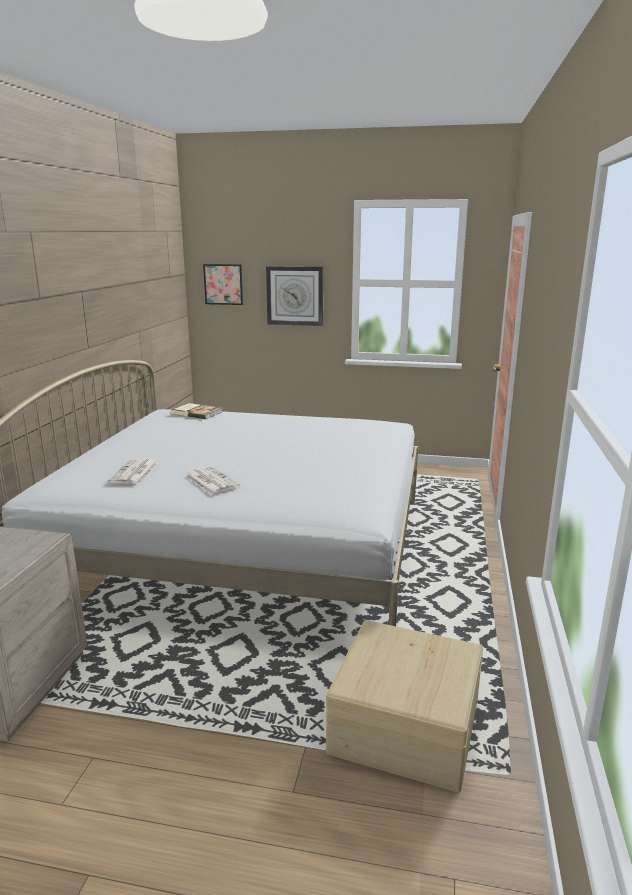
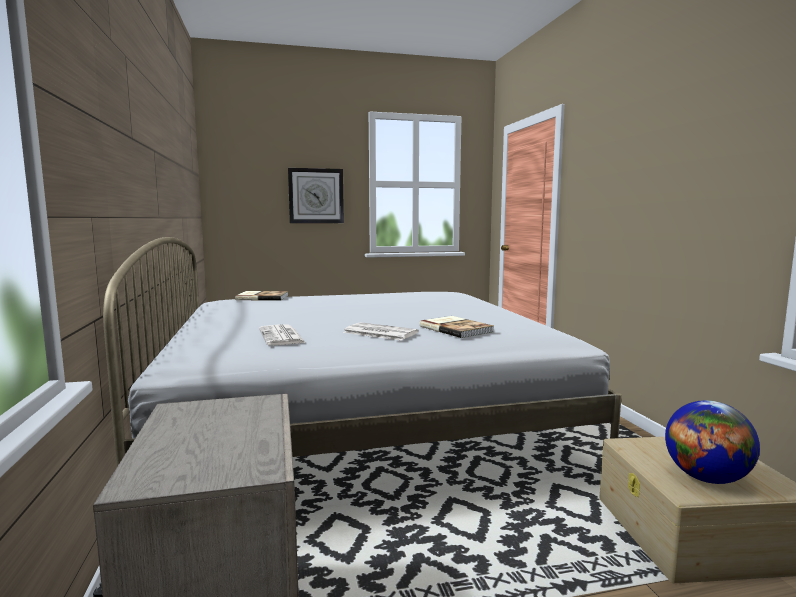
camera: 25 degrees left, 10 degrees down
picture [203,264,243,305] -> none
none -> book [419,316,494,338]
none -> globe [665,400,760,484]

